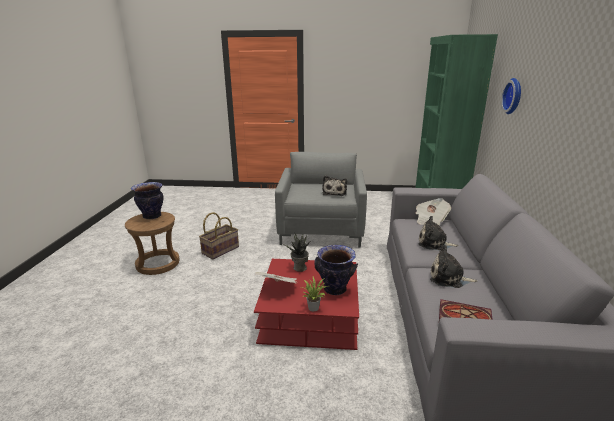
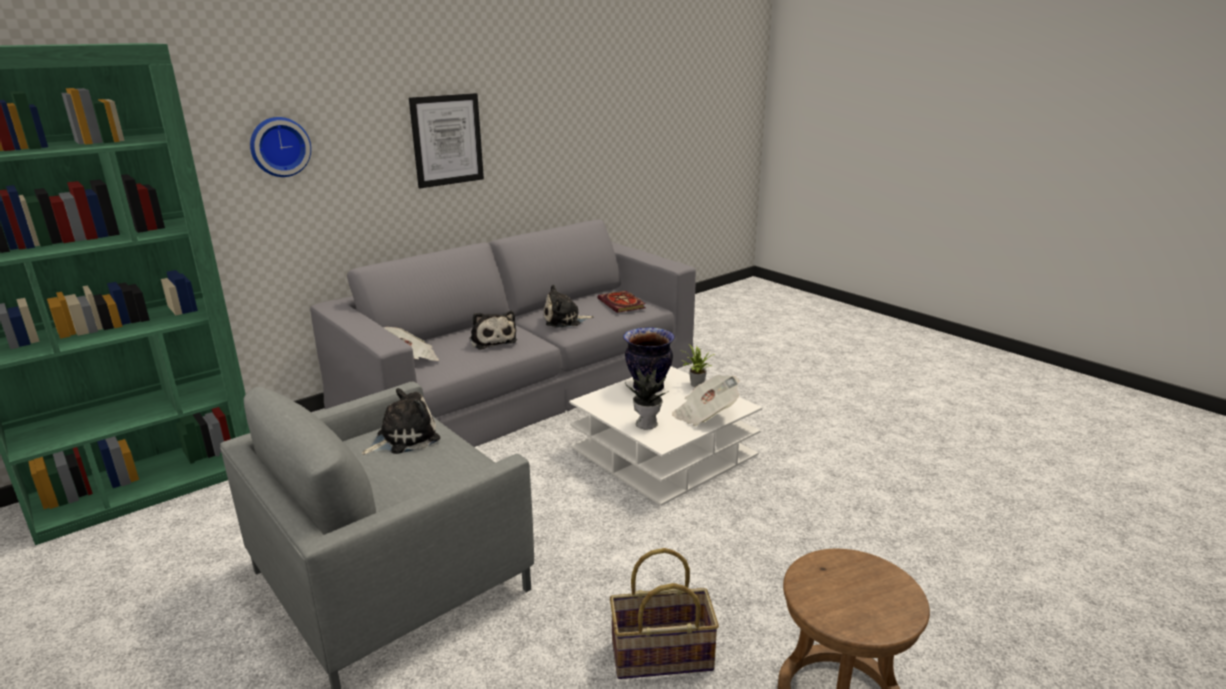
camera: 135 degrees left, 0 degrees up
vase [131,182,164,219] -> none
red coffee table [254,259,359,350] -> white coffee table [569,366,762,506]
plush toy [430,245,477,288] -> plush toy turned 105 degrees clockwise [544,285,594,328]
none -> picture [409,93,484,188]

